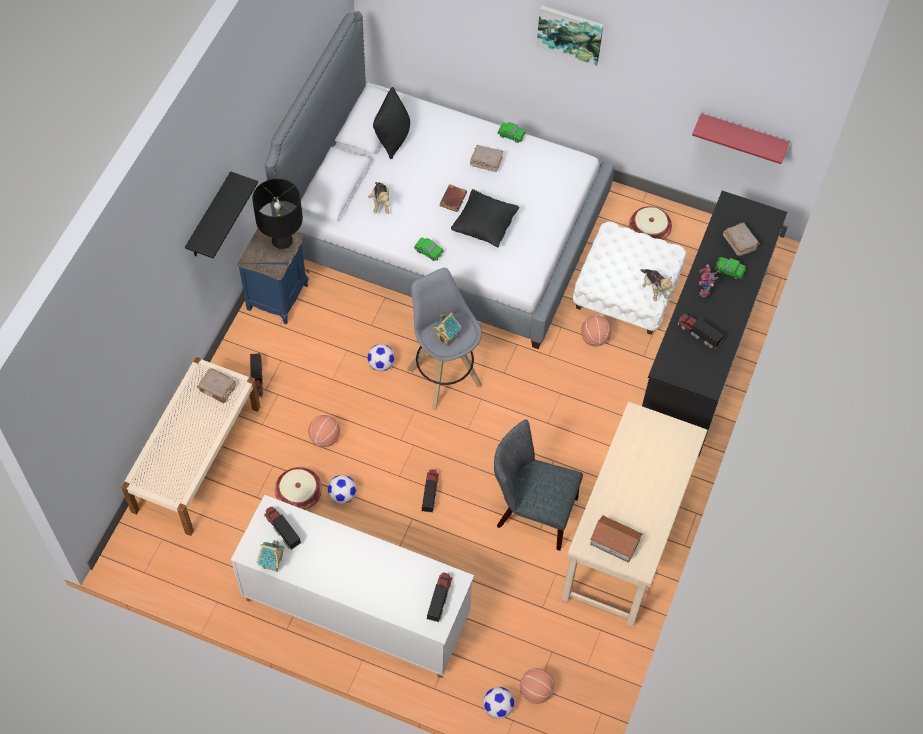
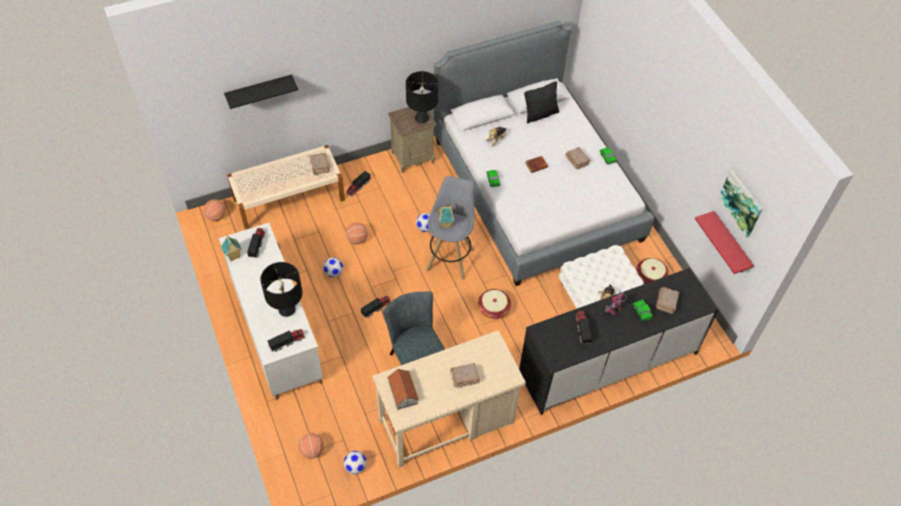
camera: 45 degrees right, 5 degrees down
black shelf [185,171,258,259] -> black shelf moved to [224,75,298,109]
blue nightstand [237,228,308,324] -> beige nightstand [388,107,436,173]
basket [275,467,322,510] -> basket moved to [478,289,511,319]
black pillow [451,189,519,247] -> none
football [483,687,514,719] -> football moved to [344,451,367,474]
picture [536,5,604,66] -> picture moved to [718,170,762,238]
basketball [581,316,611,346] -> basketball moved to [204,199,226,221]
none -> black table lamp [260,262,302,317]
none -> brown book [450,363,479,388]

